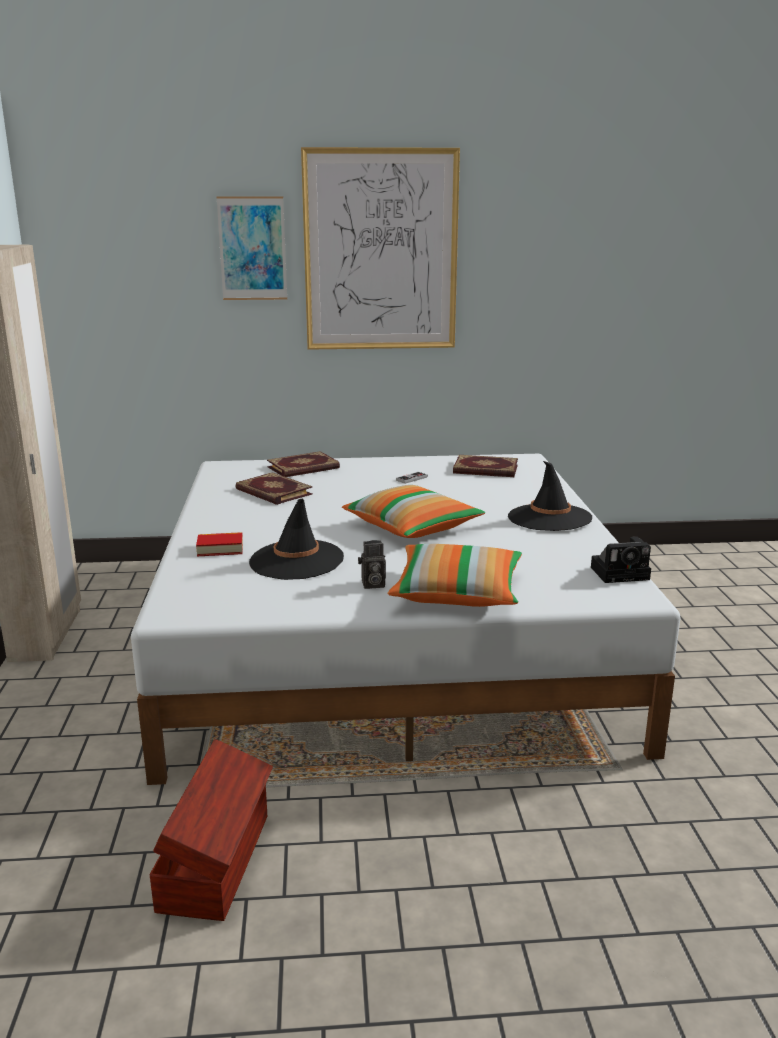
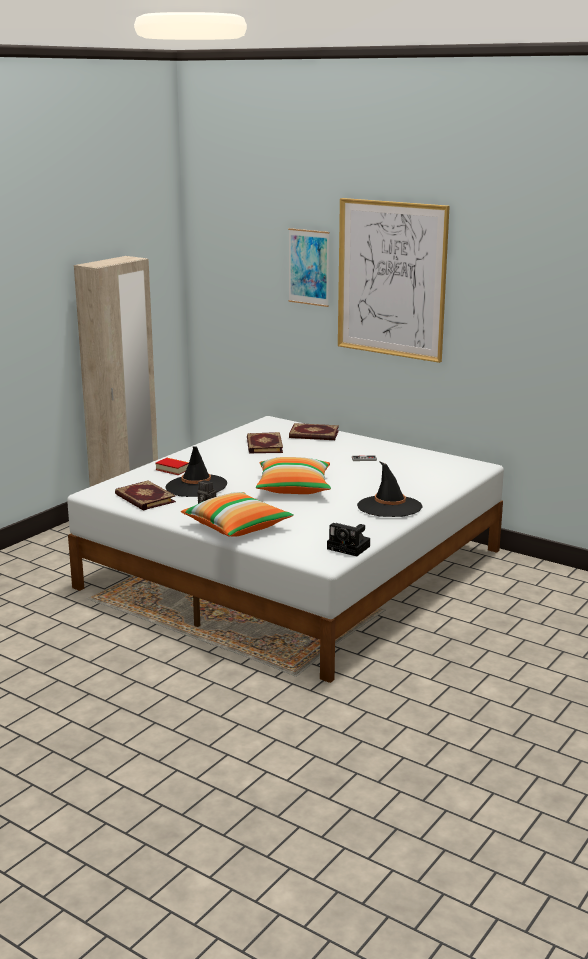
camera: 40 degrees right, 0 degrees up
brown storage box [150,739,273,921] -> none
book [453,455,518,477] -> book moved to [115,480,176,510]

